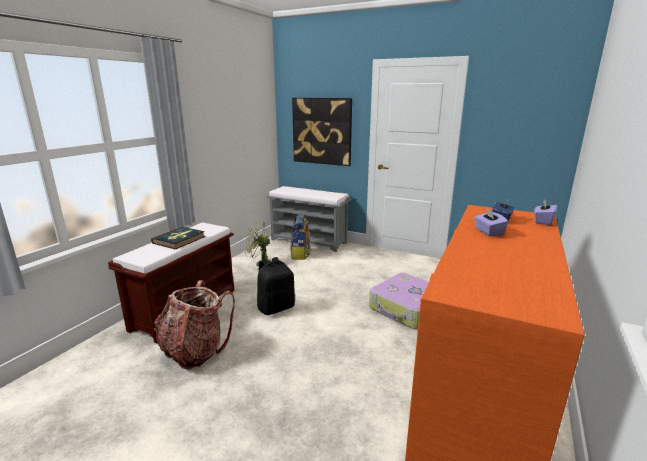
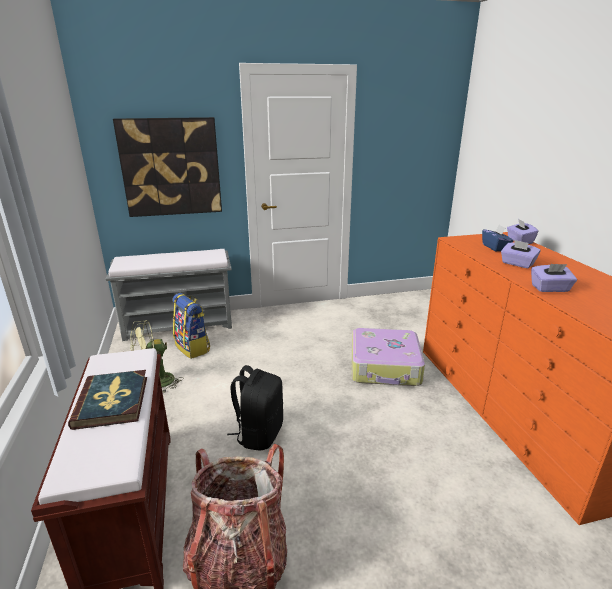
camera: 40 degrees left, 5 degrees up
none -> purple tissue box [531,264,577,292]

